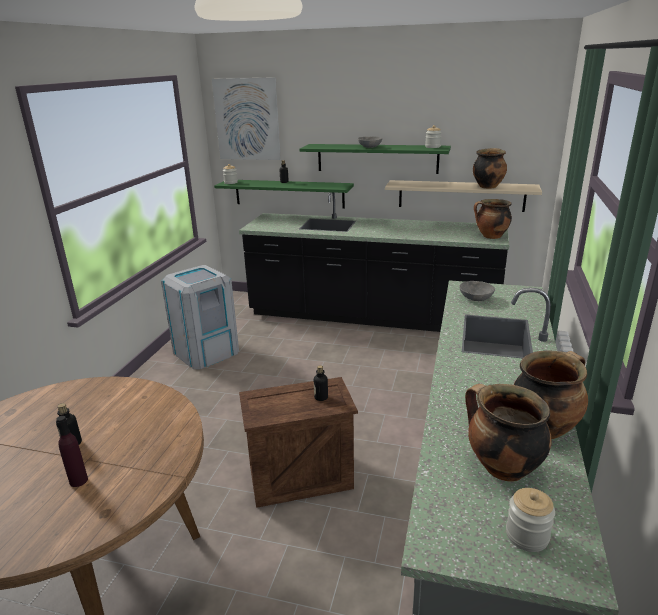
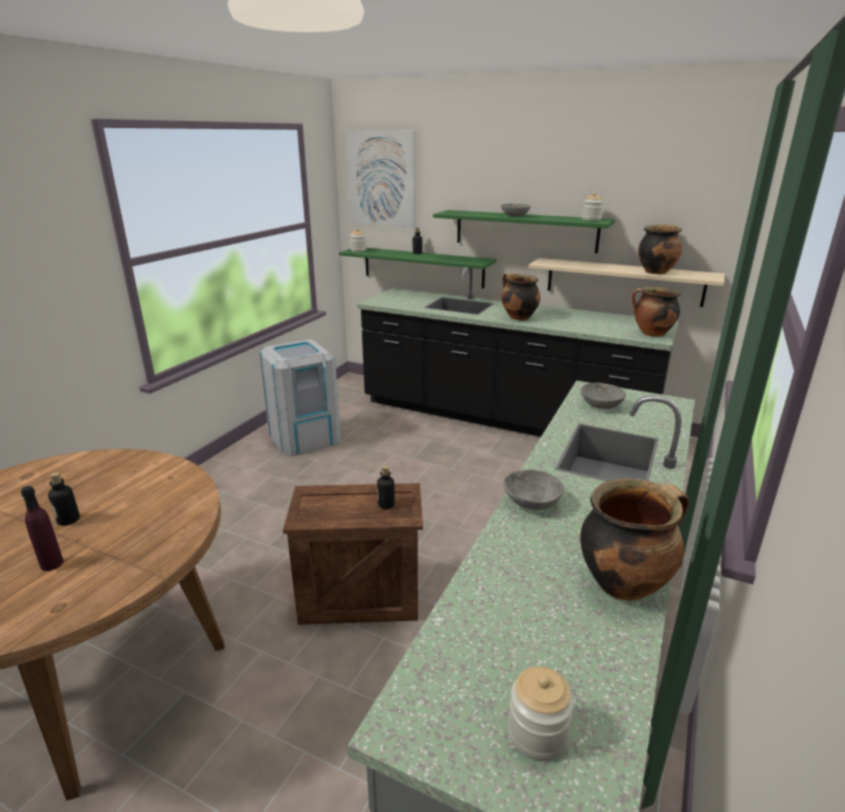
camera: 10 degrees right, 0 degrees up
cooking pot [465,384,551,481] -> cooking pot moved to [501,273,540,321]
none -> grey bowl [503,469,564,510]

